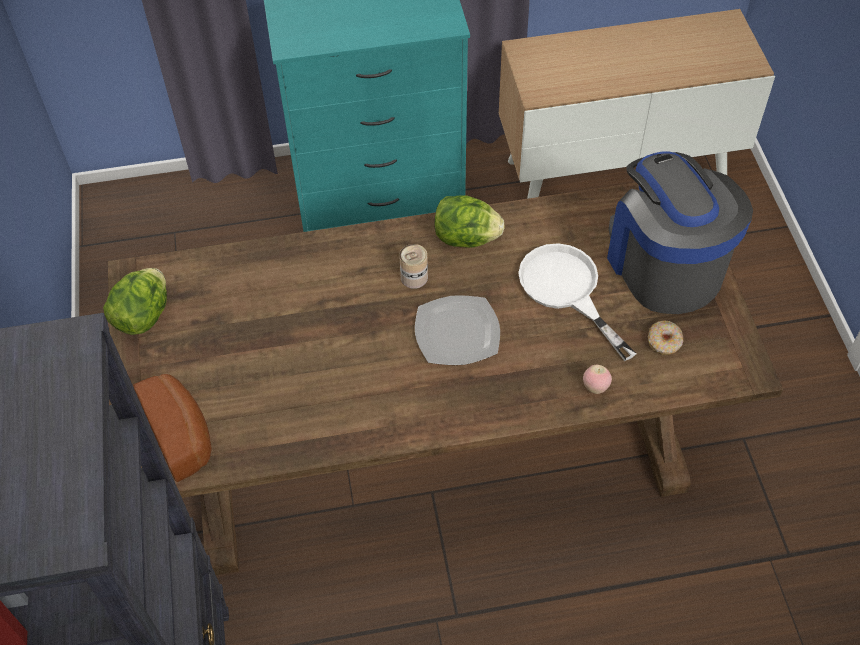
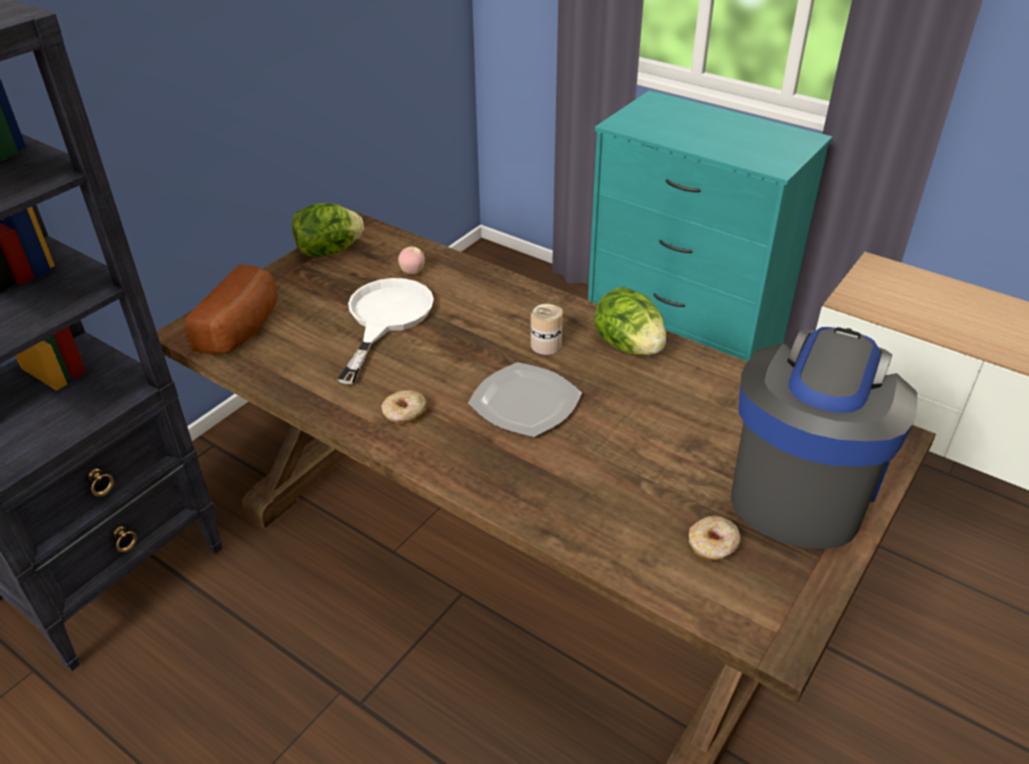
camera: 45 degrees right, 15 degrees down
white frying pan [518,243,637,361] -> white frying pan moved to [338,278,434,384]
apple [583,365,612,394] -> apple moved to [398,247,425,275]
none -> donut [381,390,427,424]

